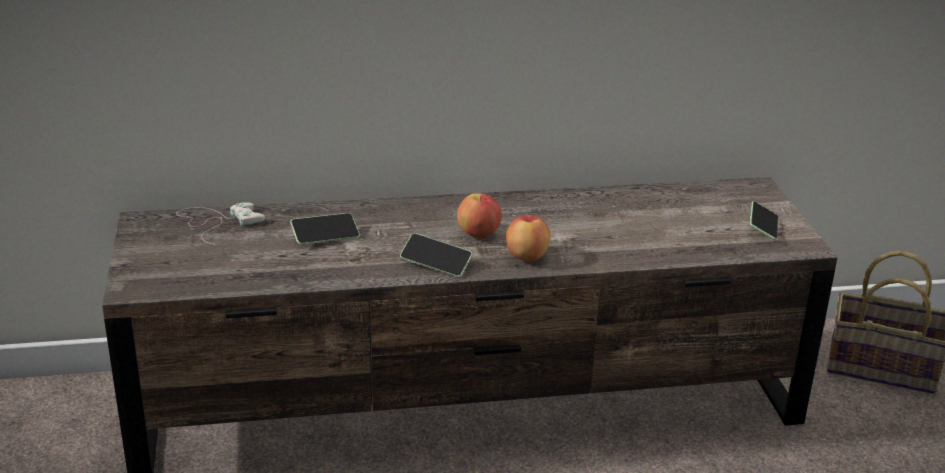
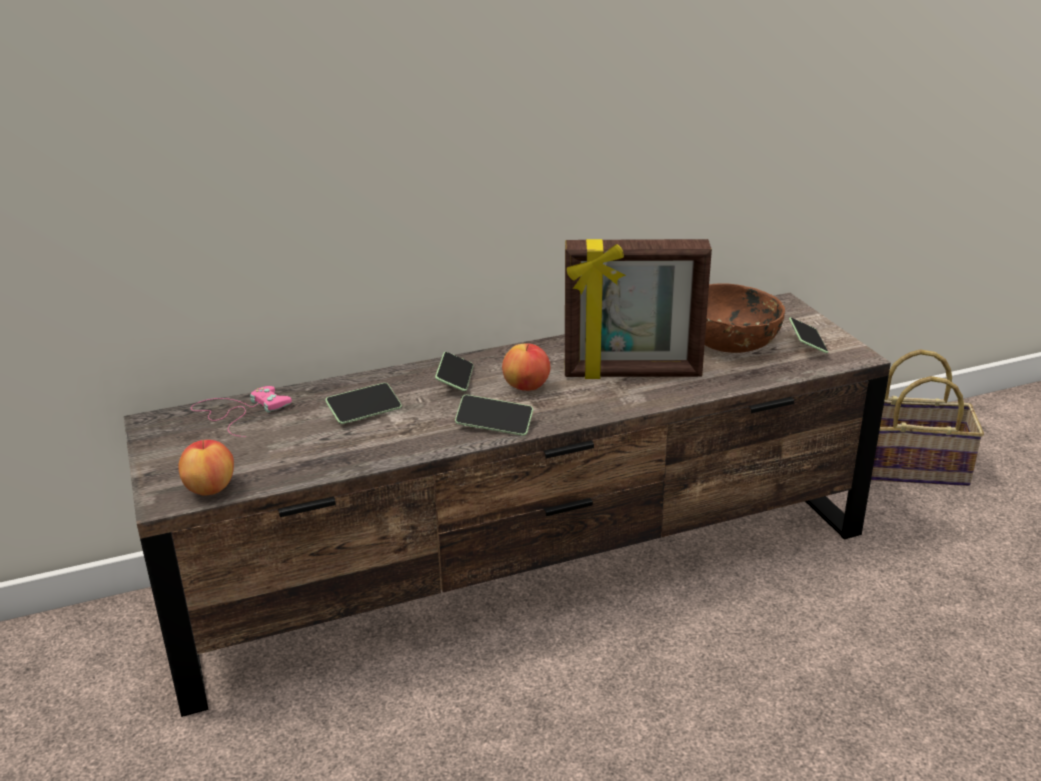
camera: 10 degrees left, 0 degrees up
white game controller [176,202,265,244] -> pink game controller [191,386,292,437]
apple [506,214,550,261] -> apple moved to [178,439,234,496]
none -> phone [435,352,474,391]
none -> picture frame [565,239,712,379]
none -> brown bowl [705,283,785,353]

